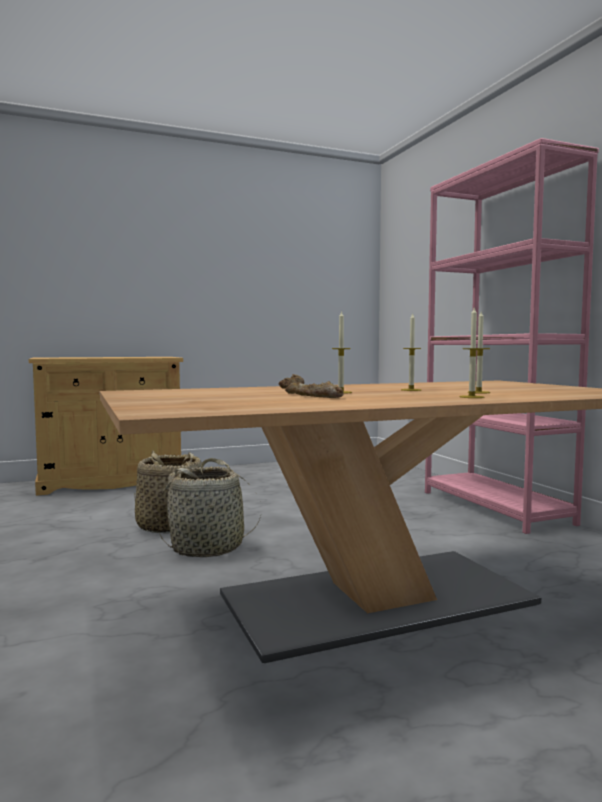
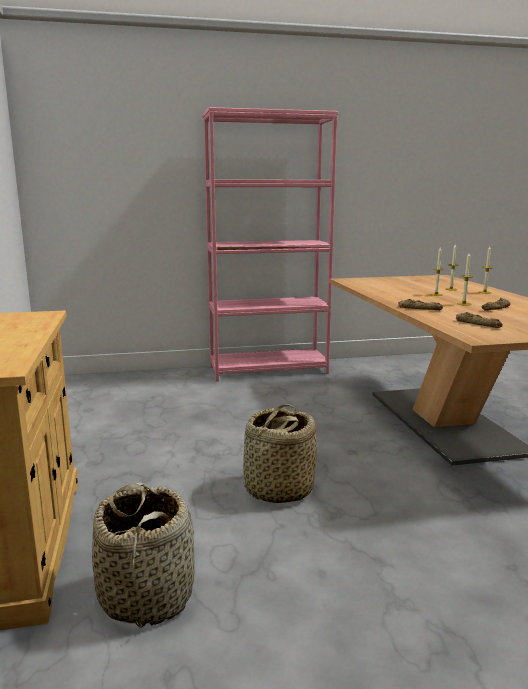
camera: 80 degrees left, 10 degrees up
basket [159,458,261,557] -> basket moved to [92,483,195,628]
none -> bread [456,312,503,328]

